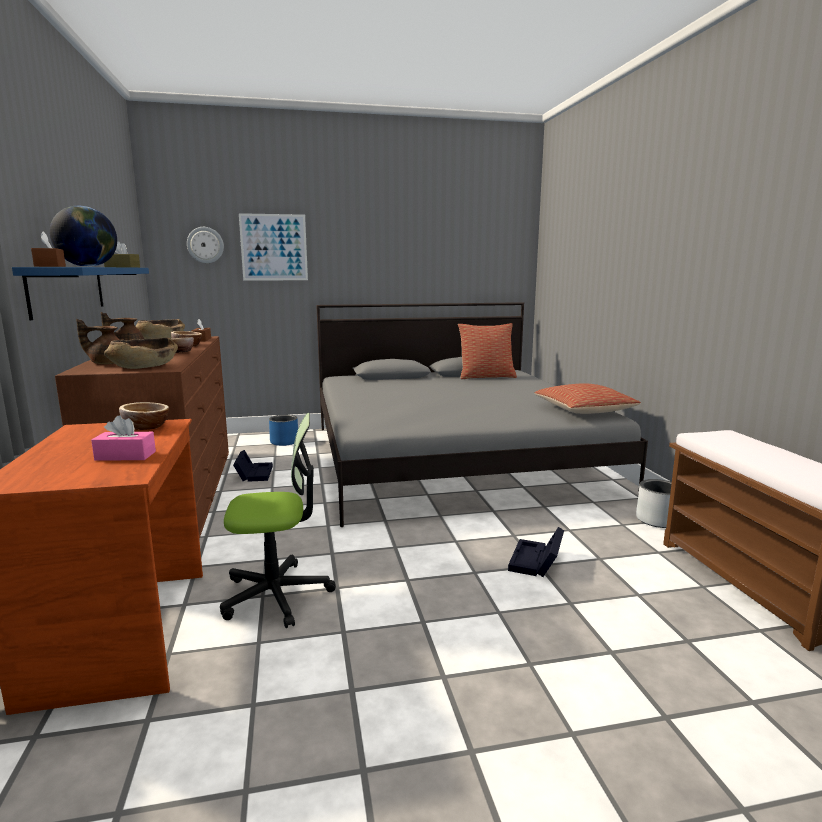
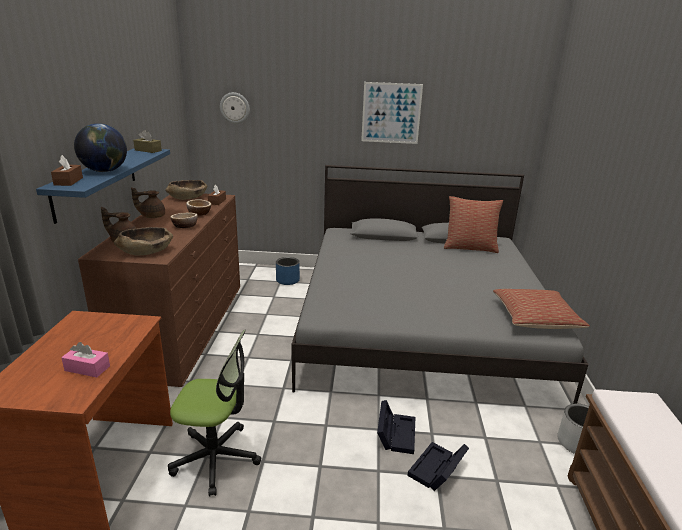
camera: 15 degrees right, 10 degrees up
bowl [119,402,169,430] -> none
black storage box [233,450,273,482] -> black storage box moved to [377,400,415,454]
picture [239,213,308,281] -> picture moved to [361,82,423,144]

